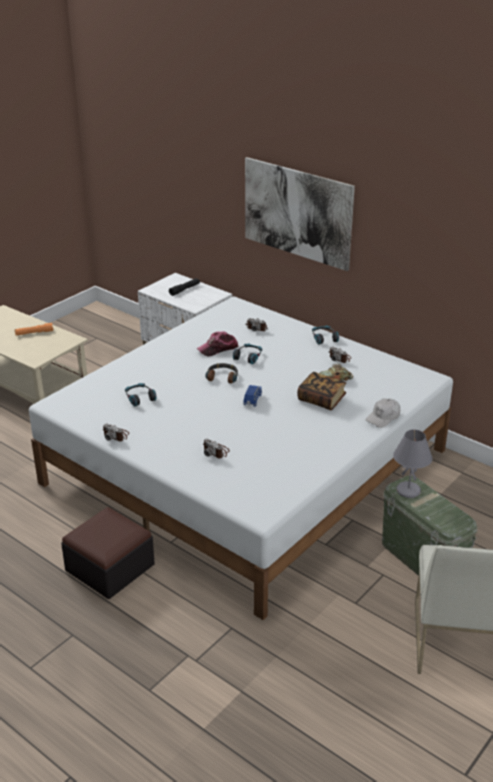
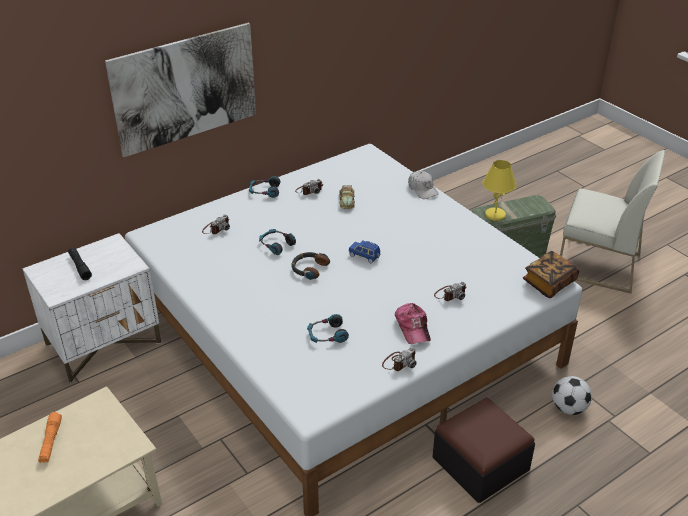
camera: 75 degrees left, 5 degrees up
cap [197,331,239,357] -> cap moved to [395,303,431,344]
book [297,372,346,410] -> book moved to [523,251,579,298]
grey table lamp [393,430,432,498] -> yellow table lamp [482,160,516,221]
none -> football [552,376,592,415]

